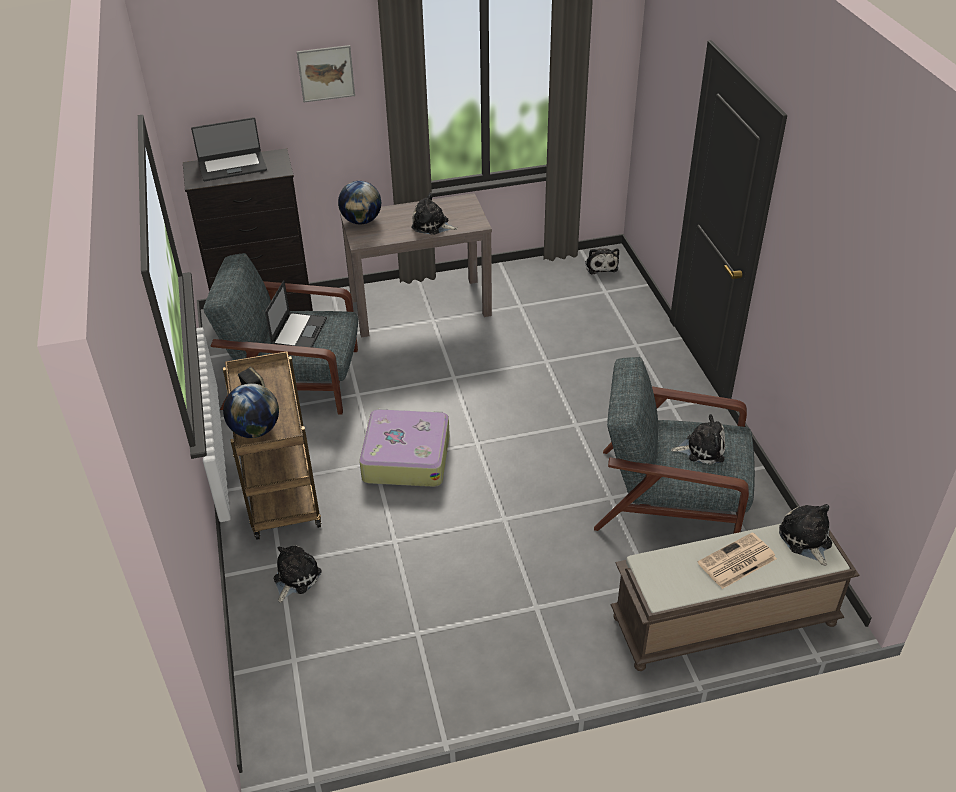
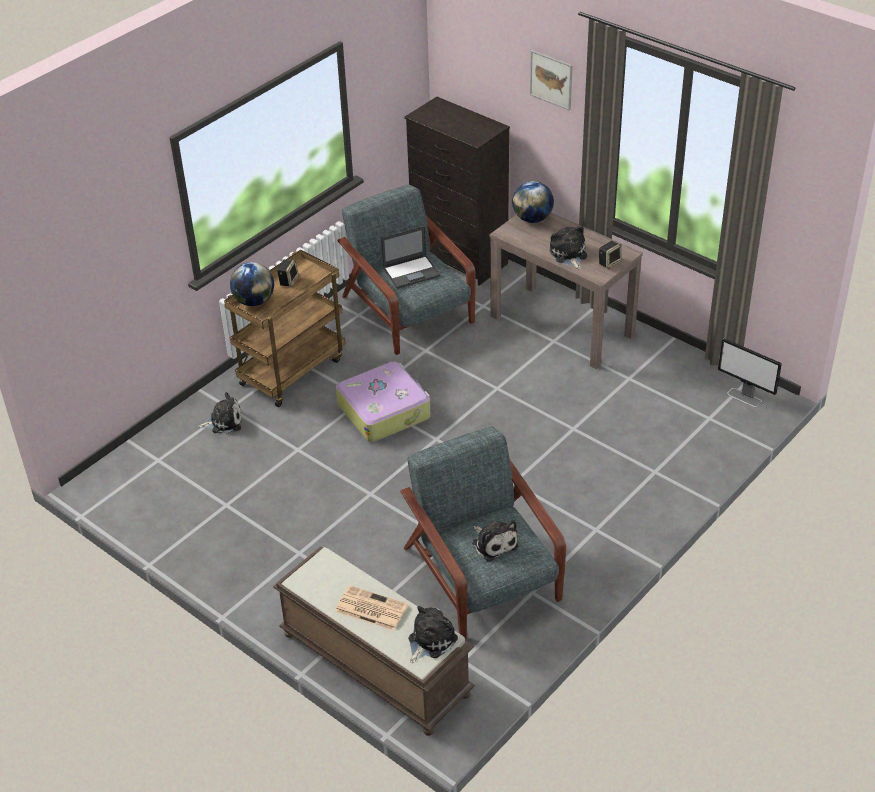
camera: 55 degrees right, 0 degrees up
laptop [191,117,267,181] -> none
plush toy [585,248,619,274] -> monitor [718,338,782,408]
none -> speaker [599,241,622,269]

